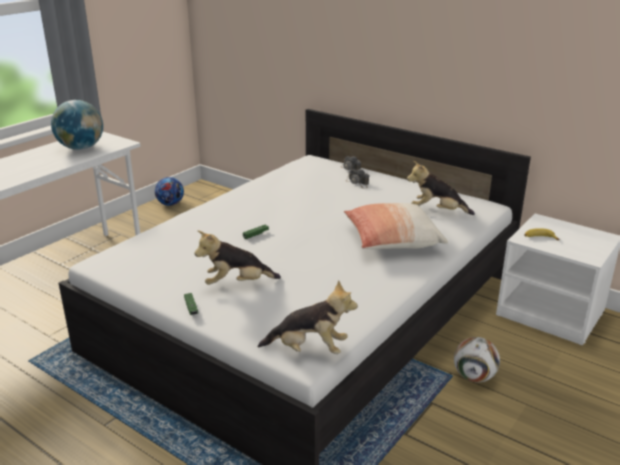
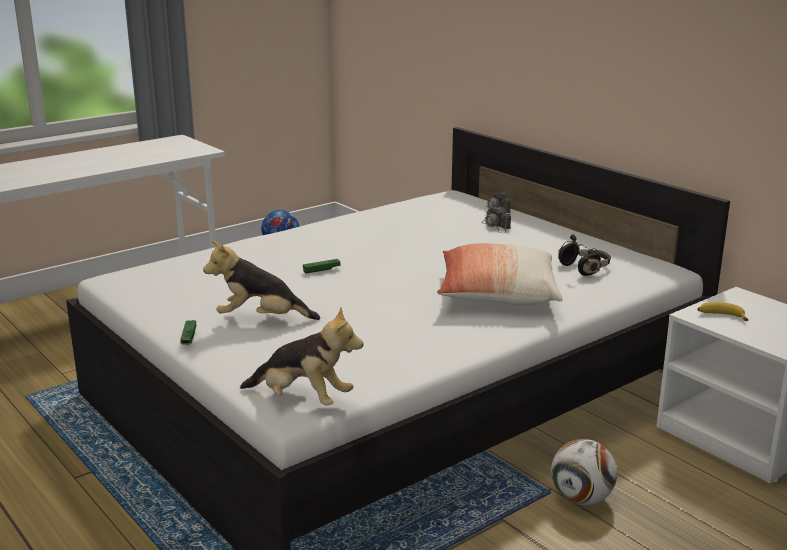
camera: 15 degrees right, 5 degrees down
globe [51,100,103,150] -> none
plush toy [407,161,475,215] -> black headphones [558,234,611,276]

